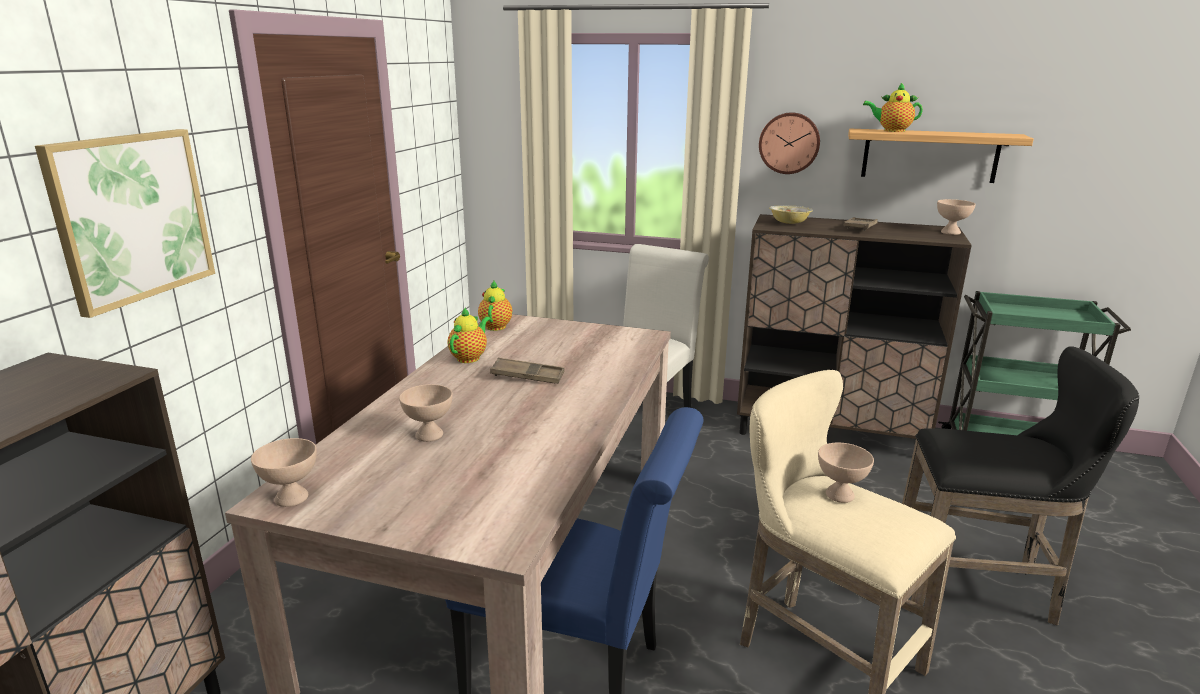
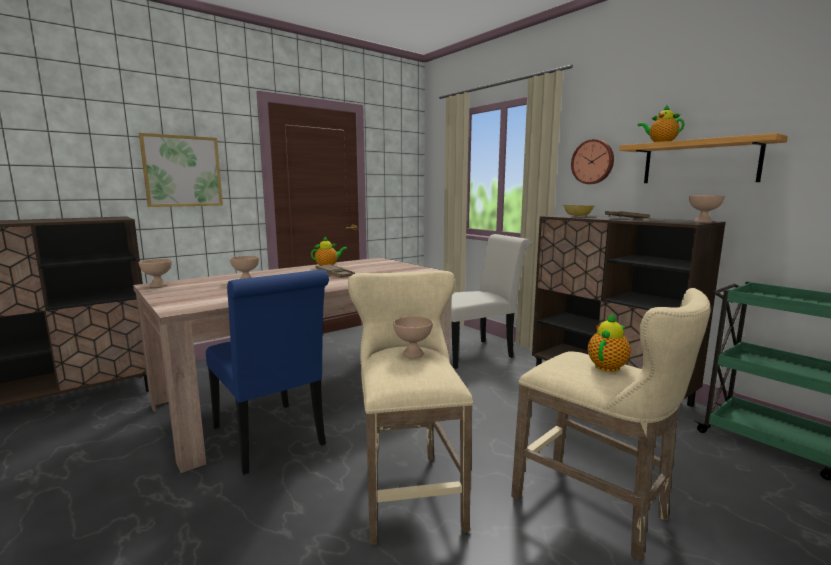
camera: 35 degrees right, 10 degrees down
teapot [478,281,512,331] -> teapot moved to [588,313,631,372]
black stool [902,346,1139,626] -> beige stool [511,288,711,562]

